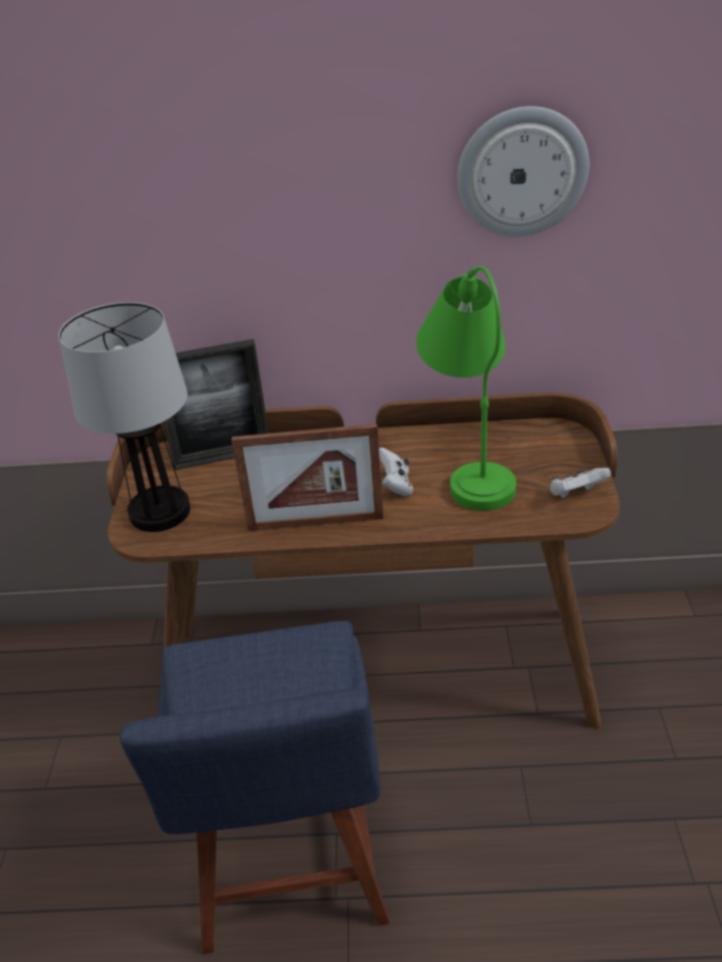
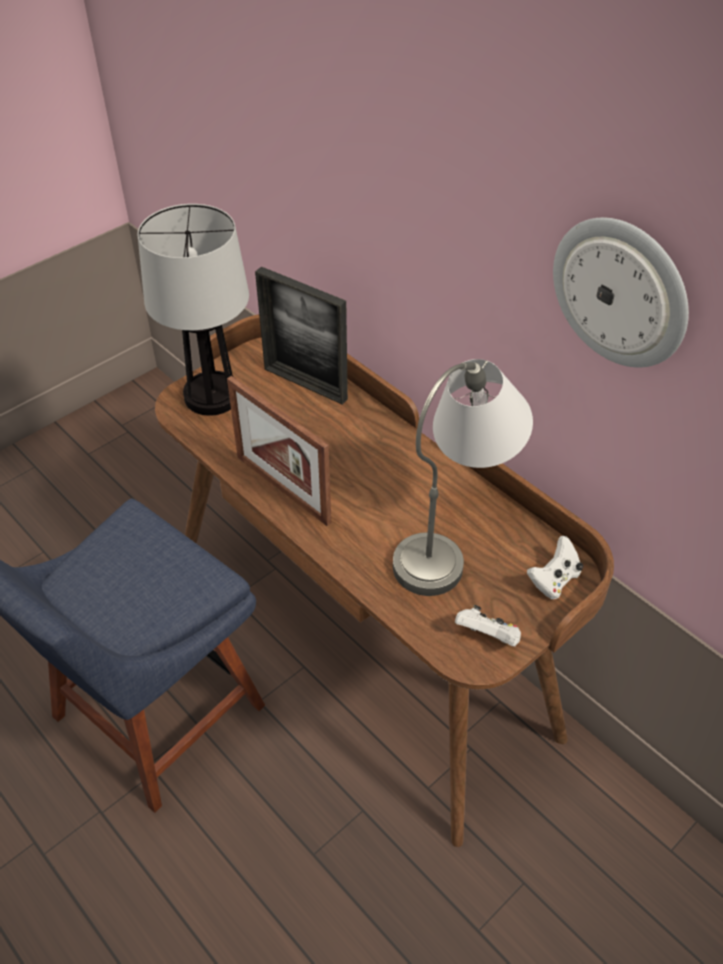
camera: 45 degrees right, 10 degrees up
white game controller [379,448,413,496] -> white game controller moved to [527,536,583,599]
green table lamp [416,266,516,511] -> grey table lamp [393,359,533,596]

